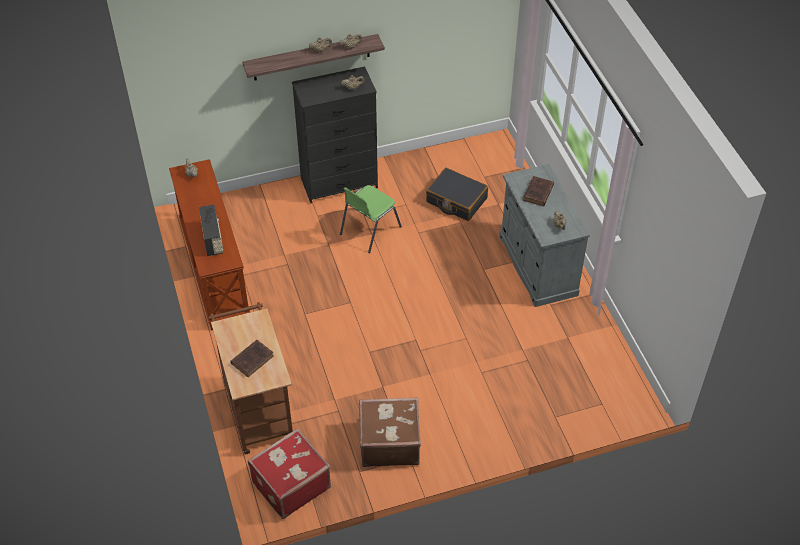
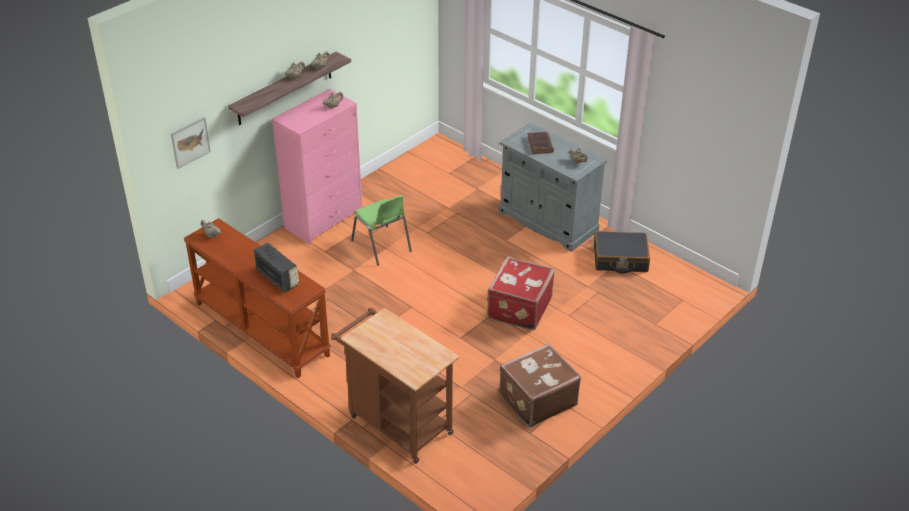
camera: 30 degrees left, 10 degrees down
brown book [230,340,274,377] -> none
red suitcase [248,428,331,519] -> red suitcase moved to [487,256,555,330]
black dresser [292,67,378,203] -> pink dresser [272,89,362,244]
green chair [340,185,402,253] -> green chair turned 45 degrees counterclockwise [351,195,412,266]
black suitcase [426,168,488,221] -> black suitcase moved to [594,231,650,273]
none -> picture [171,117,211,169]

